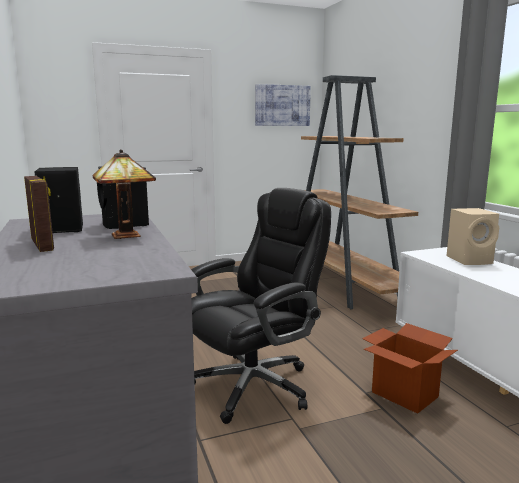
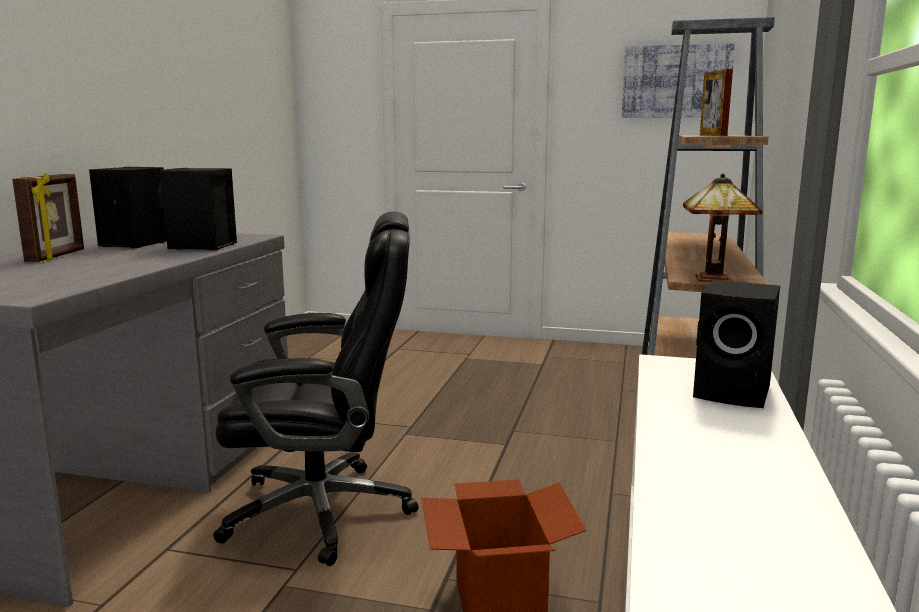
camera: 35 degrees right, 0 degrees up
table lamp [93,149,156,239] -> table lamp moved to [683,174,762,282]
beige speaker [447,208,499,265] -> black speaker [693,280,780,408]
none -> picture frame [700,69,733,136]

